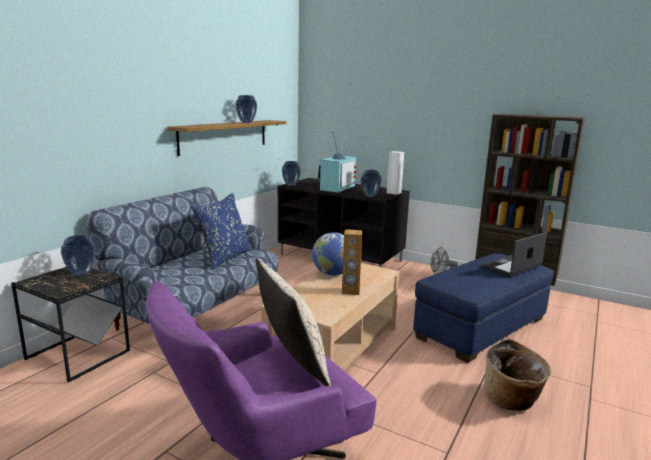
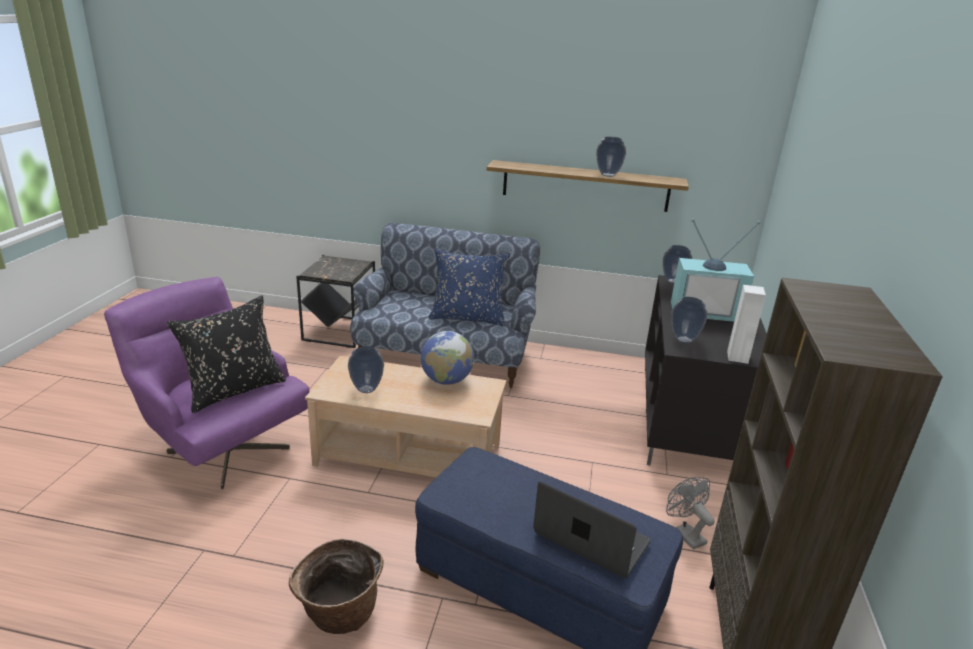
camera: 70 degrees right, 10 degrees up
vase [61,235,95,276] -> vase moved to [348,346,384,393]
beige pillow [256,258,331,386] -> black pillow [167,296,286,413]
brown speaker [342,229,362,295] -> none

